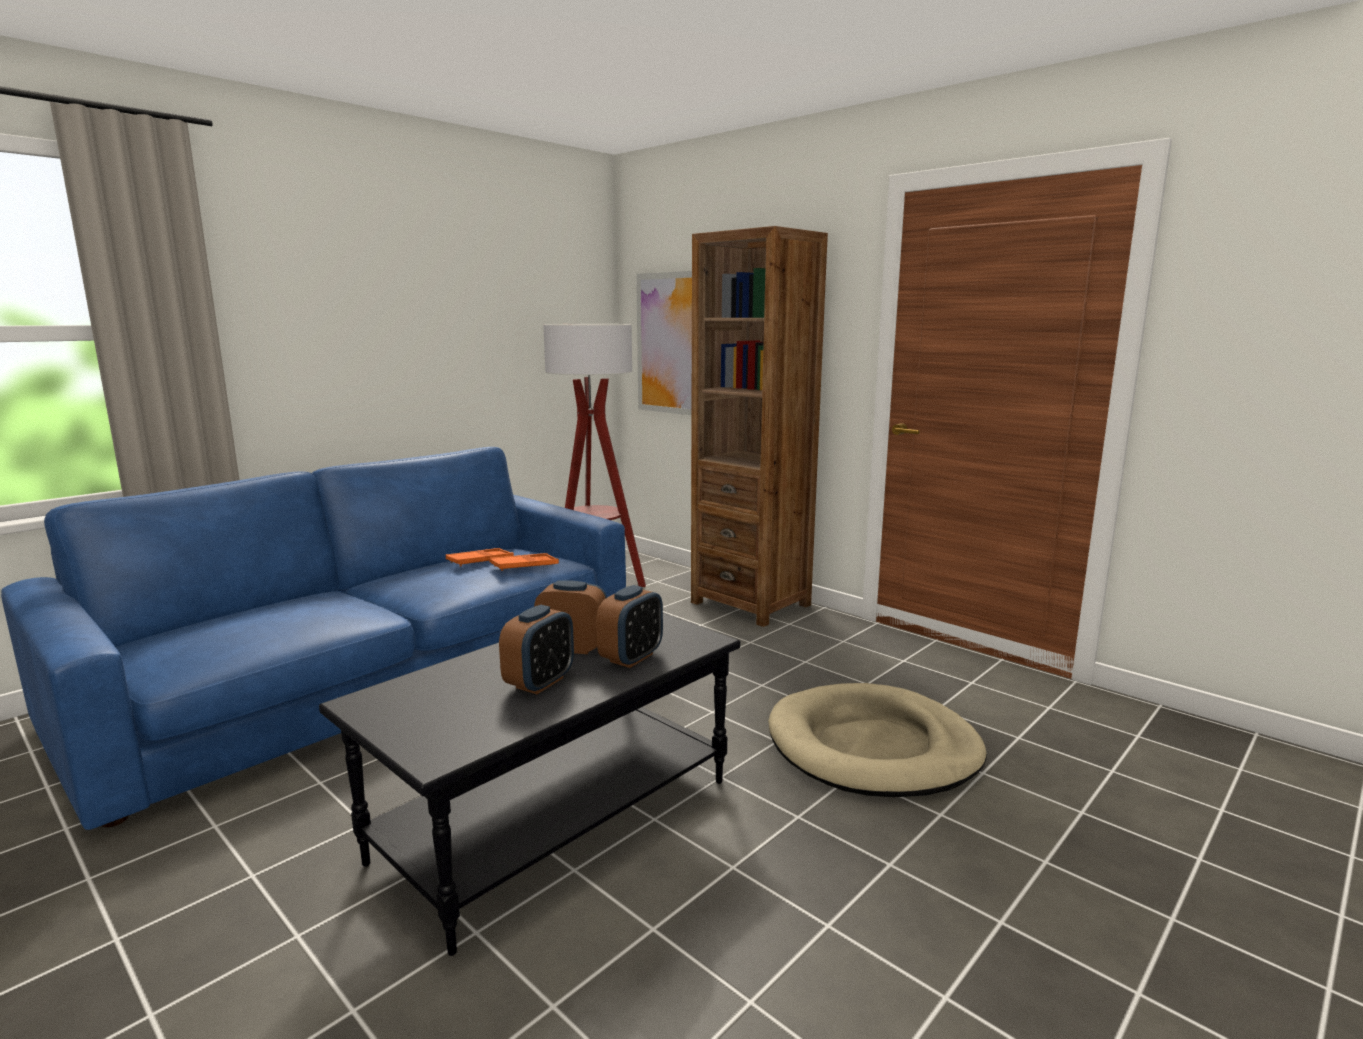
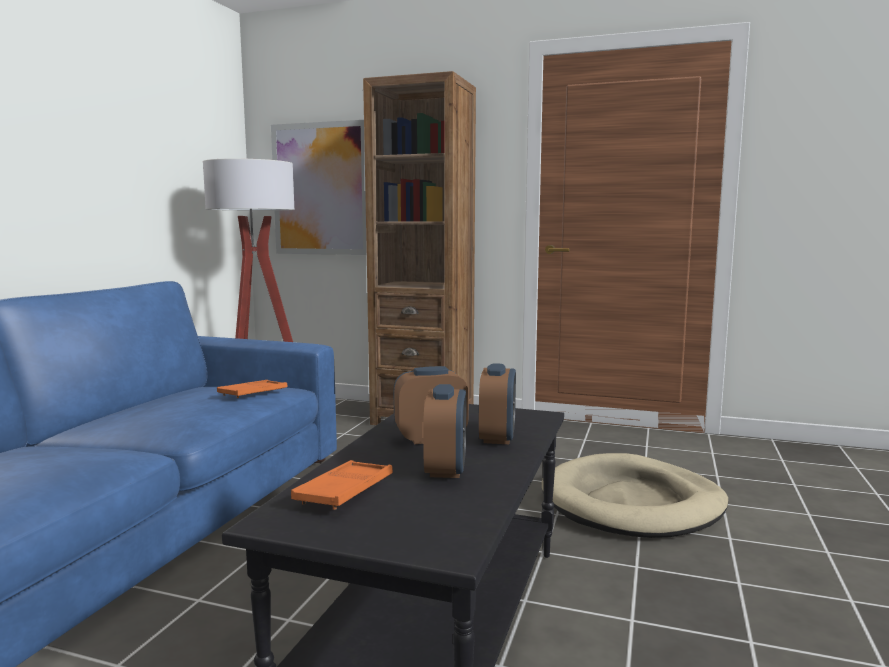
camera: 25 degrees left, 5 degrees down
orange tray [446,548,514,567] -> orange tray moved to [291,460,393,510]

